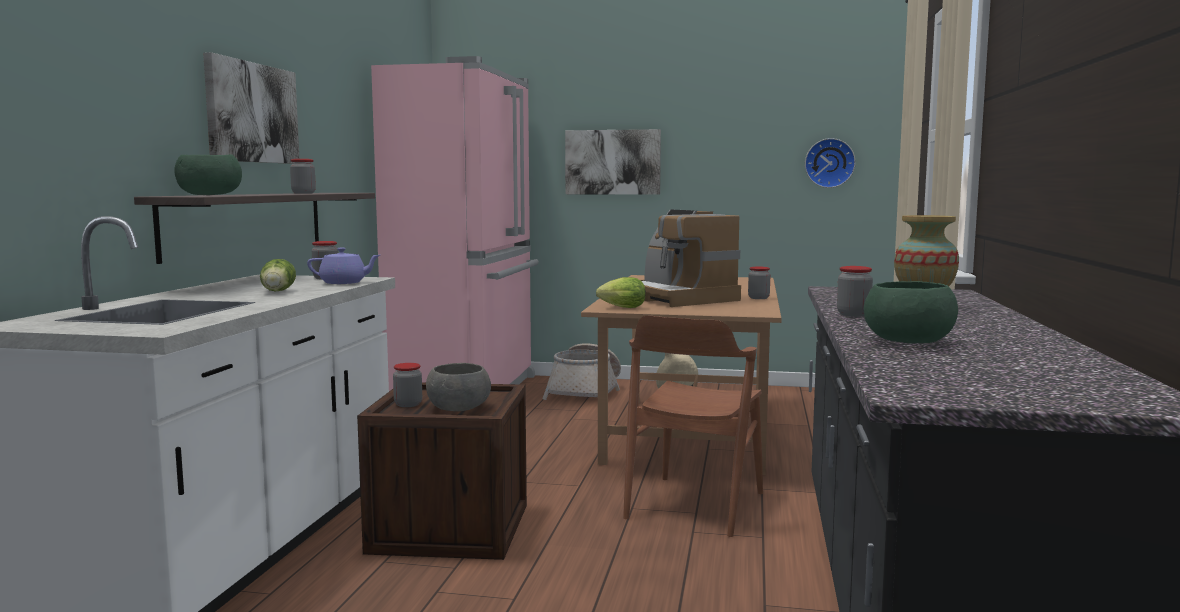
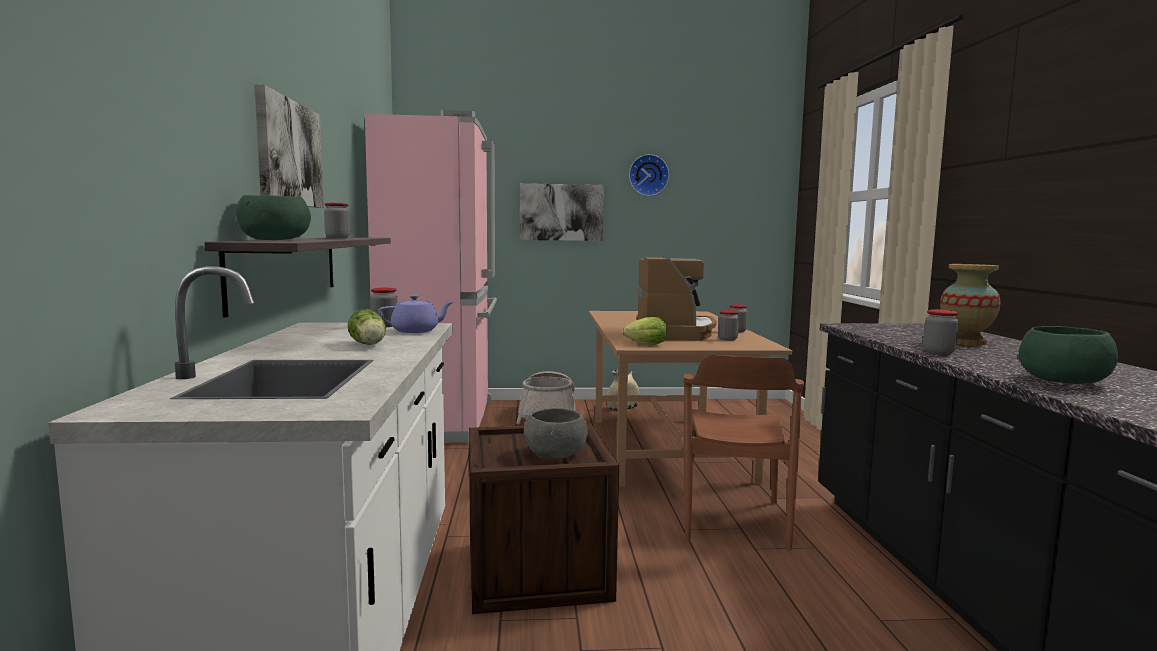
camera: 15 degrees left, 0 degrees up
jar [393,363,422,407] -> jar moved to [718,310,739,341]
coffee machine [640,209,741,307] -> coffee machine turned 135 degrees counterclockwise [637,257,716,341]
wall clock [805,138,856,188] -> wall clock moved to [629,154,669,196]

